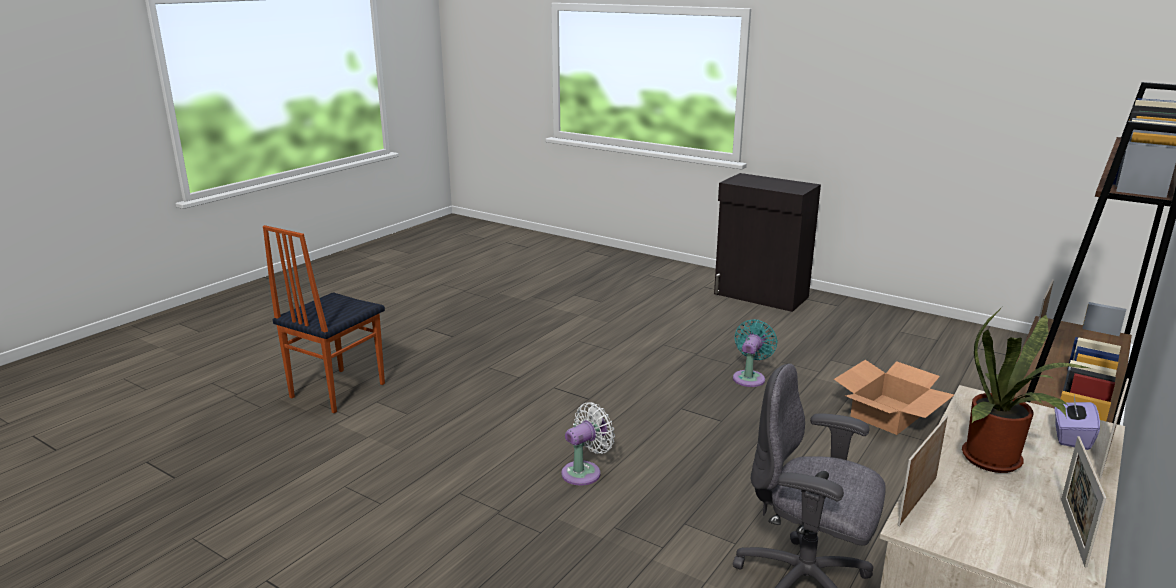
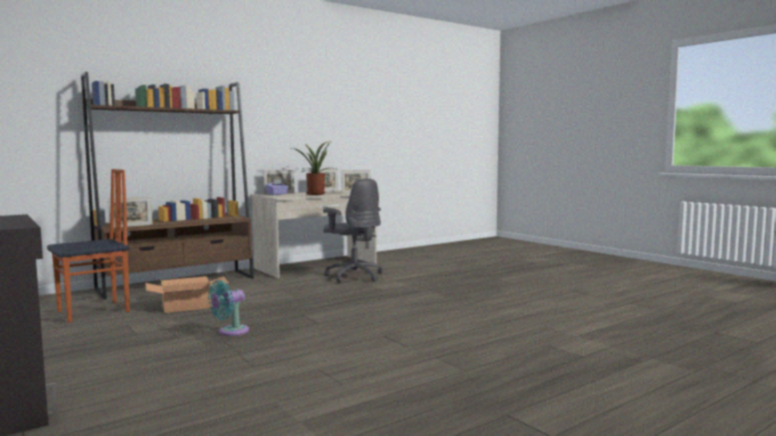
camera: 160 degrees left, 15 degrees down
chair [263,225,385,413] -> chair moved to [47,169,130,323]
white fan [561,402,615,486] -> none

